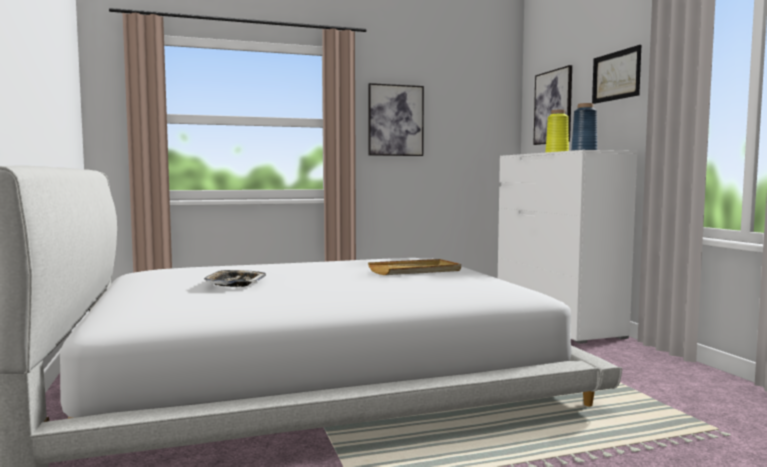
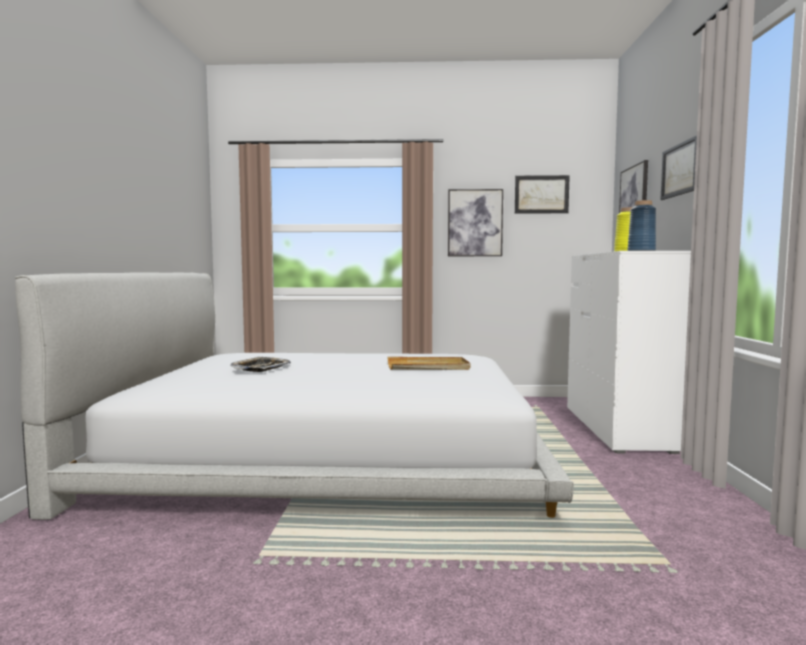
camera: 20 degrees right, 0 degrees up
none -> picture [515,175,570,214]

